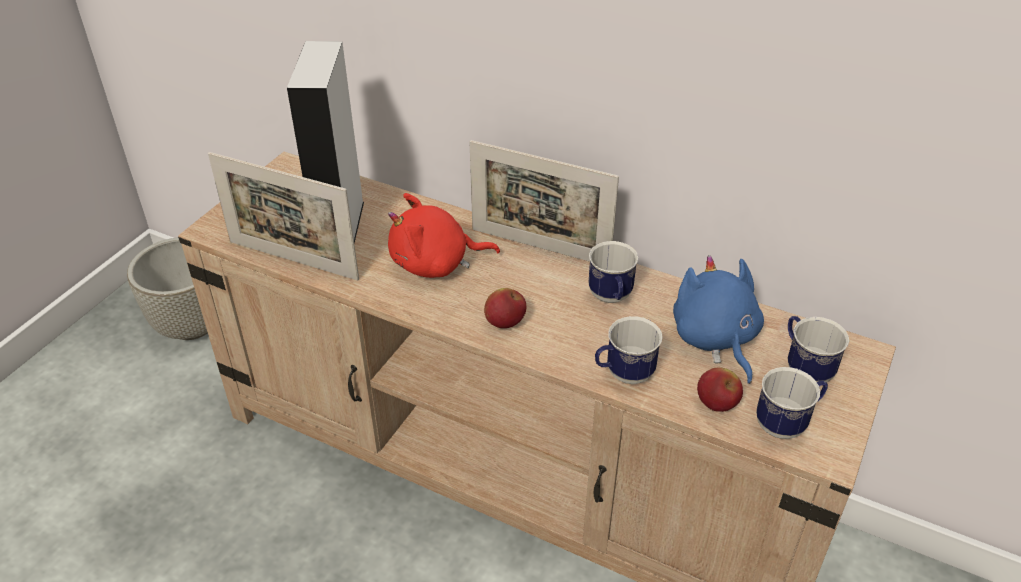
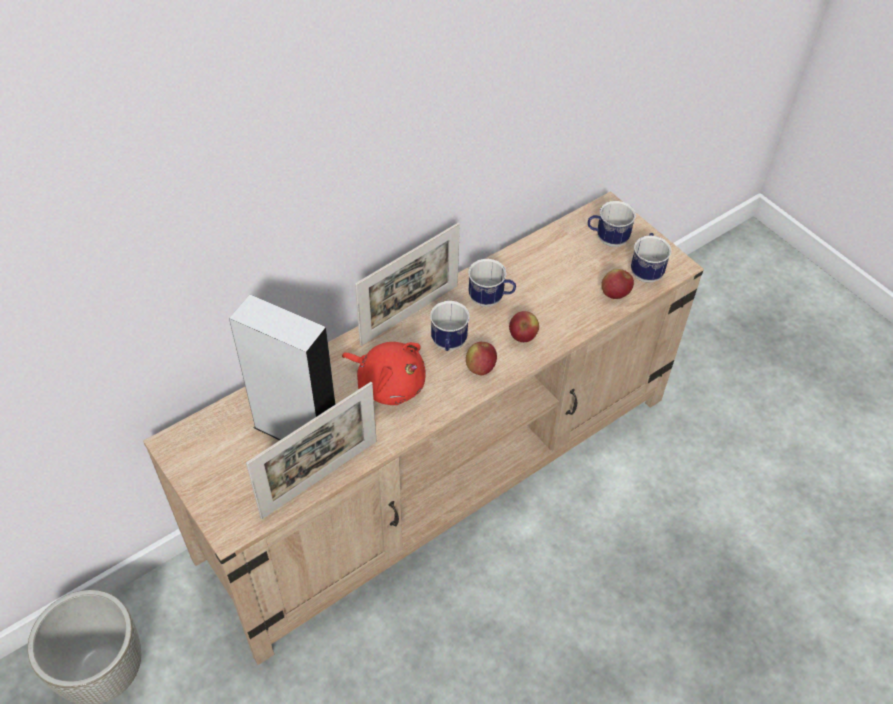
camera: 65 degrees left, 10 degrees up
red plush toy [388,193,500,278] -> red plush toy turned 75 degrees counterclockwise [342,342,425,405]
mug [595,316,662,384] -> mug moved to [430,301,470,351]
blue plush toy [673,255,764,384] -> none
none -> apple [509,311,539,342]

